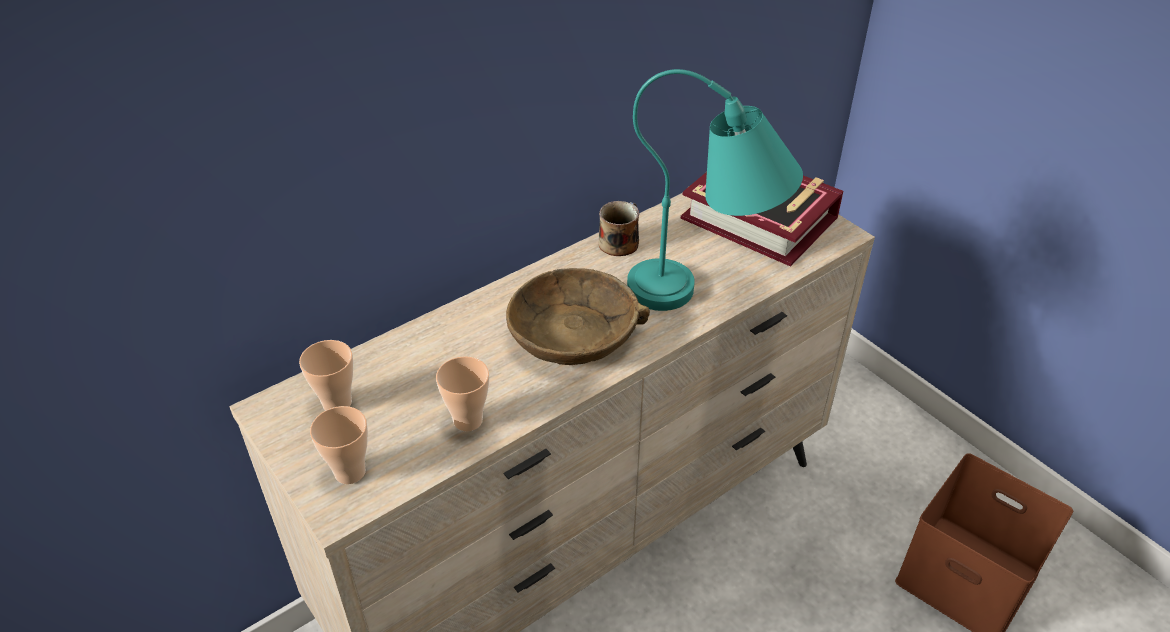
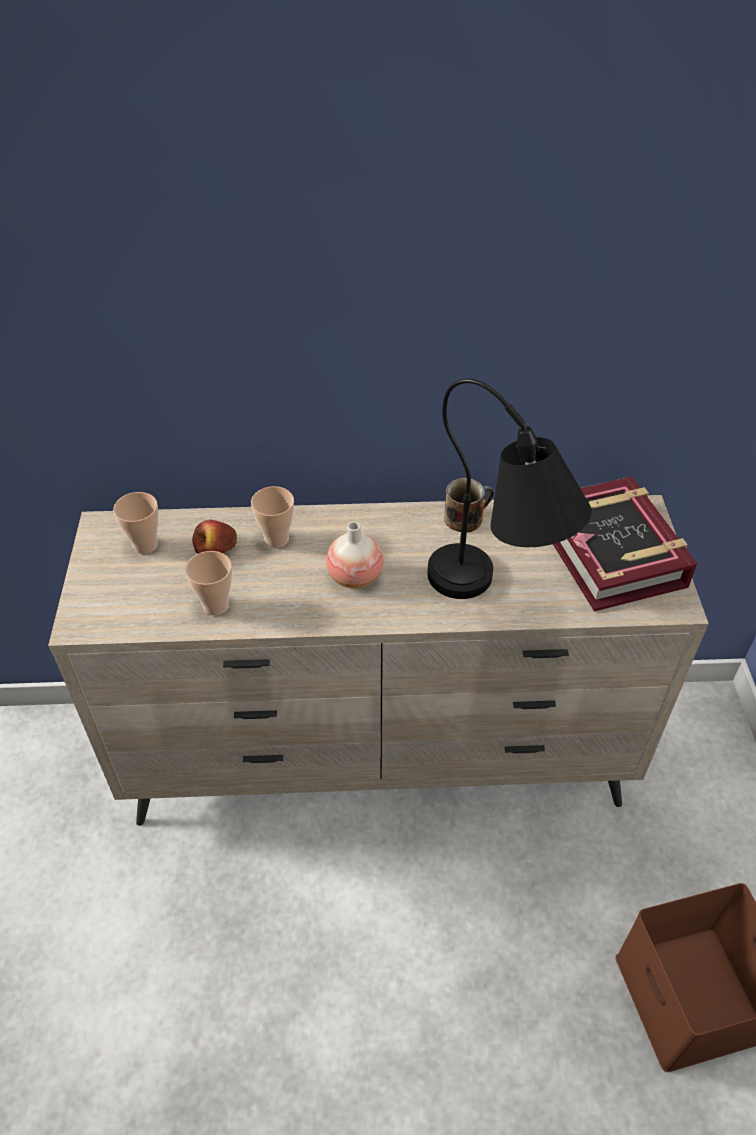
camera: 35 degrees right, 5 degrees up
cup [310,406,368,484] -> cup moved to [251,486,294,548]
brown bowl [506,268,650,365] -> vase [326,522,384,588]
turquoise table lamp [627,69,803,311] -> black table lamp [427,379,592,599]
none -> apple [192,520,237,554]

